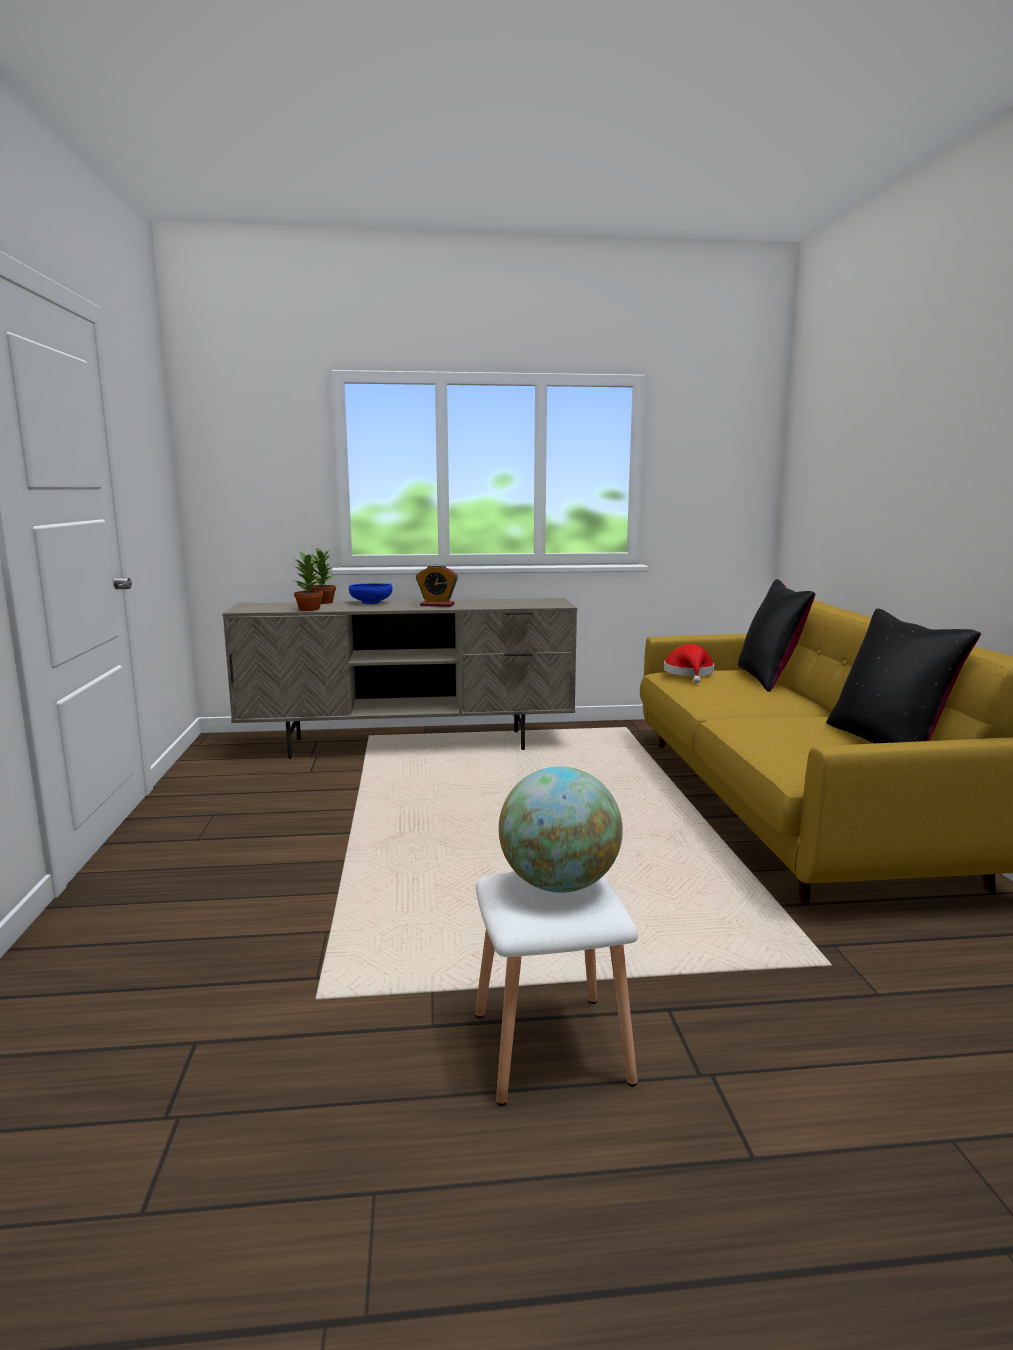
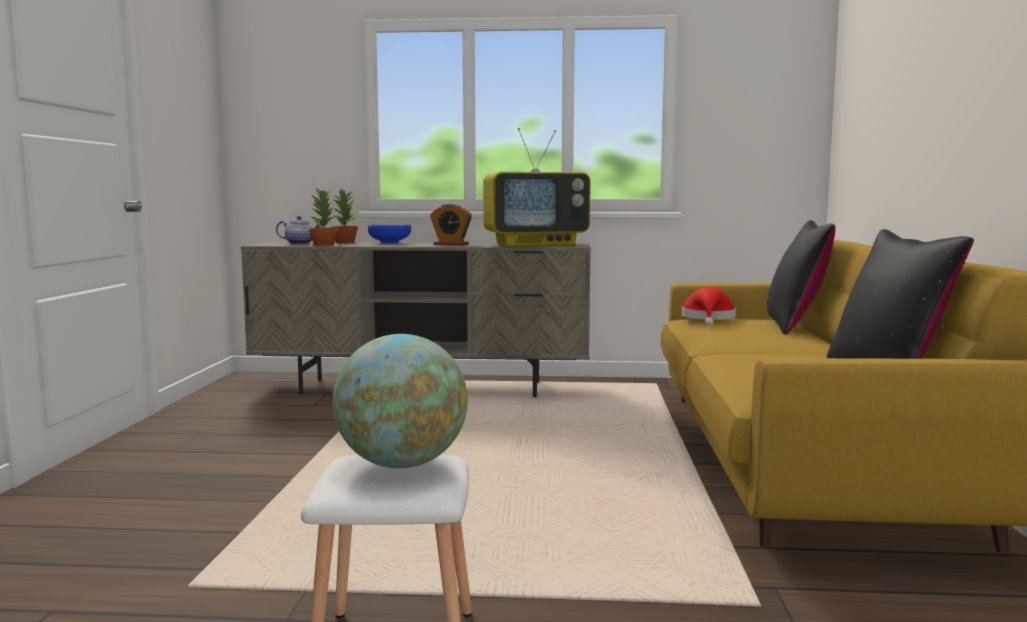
camera: 10 degrees right, 5 degrees down
none -> teapot [276,216,320,244]
none -> television [483,128,591,247]

